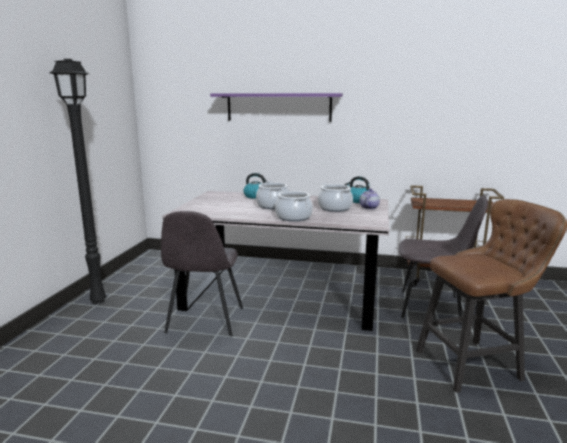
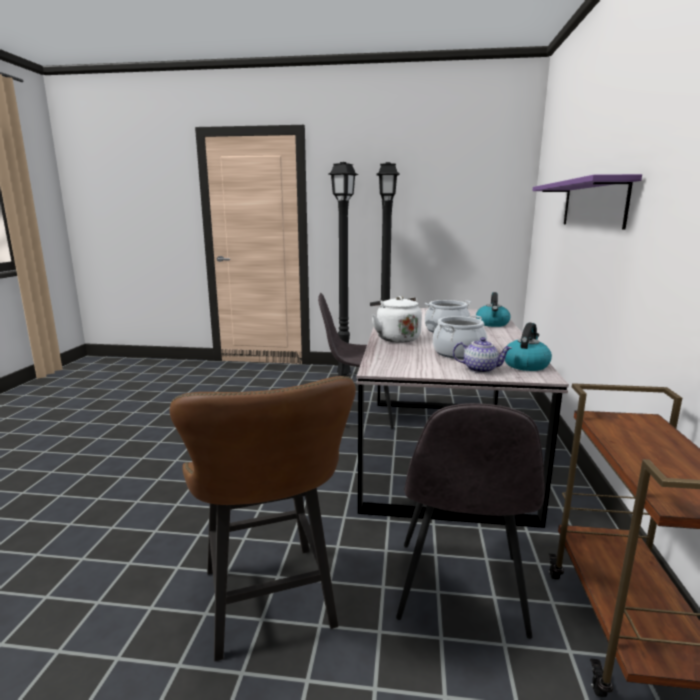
camera: 85 degrees right, 0 degrees up
cooking pot [275,190,313,221] -> white kettle [370,296,422,343]
none -> black floor lamp [328,162,358,377]

